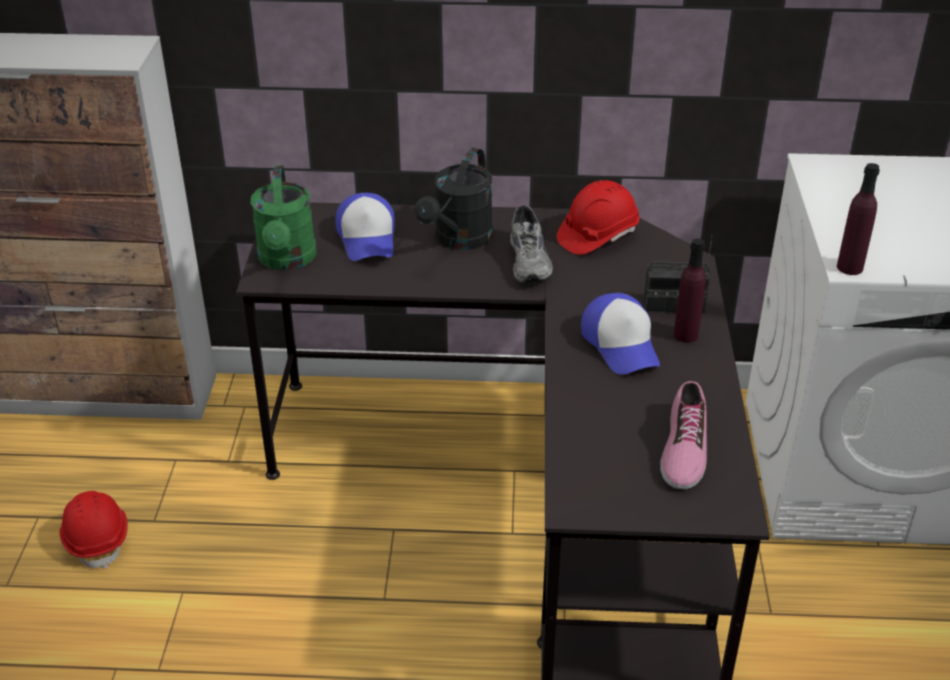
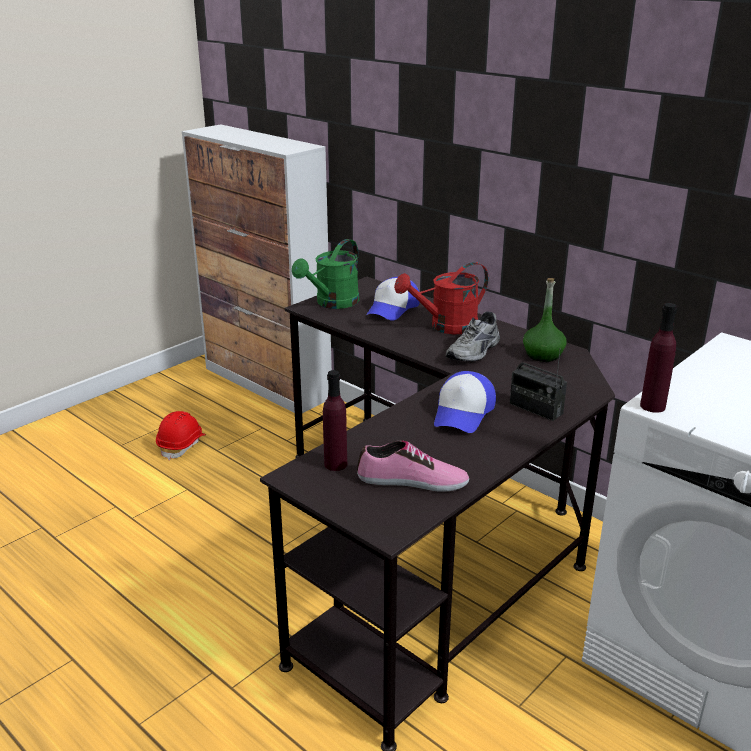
camera: 40 degrees right, 10 degrees down
black watering can [415,148,493,250] -> red watering can [394,262,488,334]
red hard hat [557,180,640,255] -> green bottle [523,278,567,362]
shoe [660,380,707,489] -> shoe turned 135 degrees counterclockwise [357,441,469,492]
purple bottle [674,238,706,343] -> purple bottle moved to [323,370,347,471]

